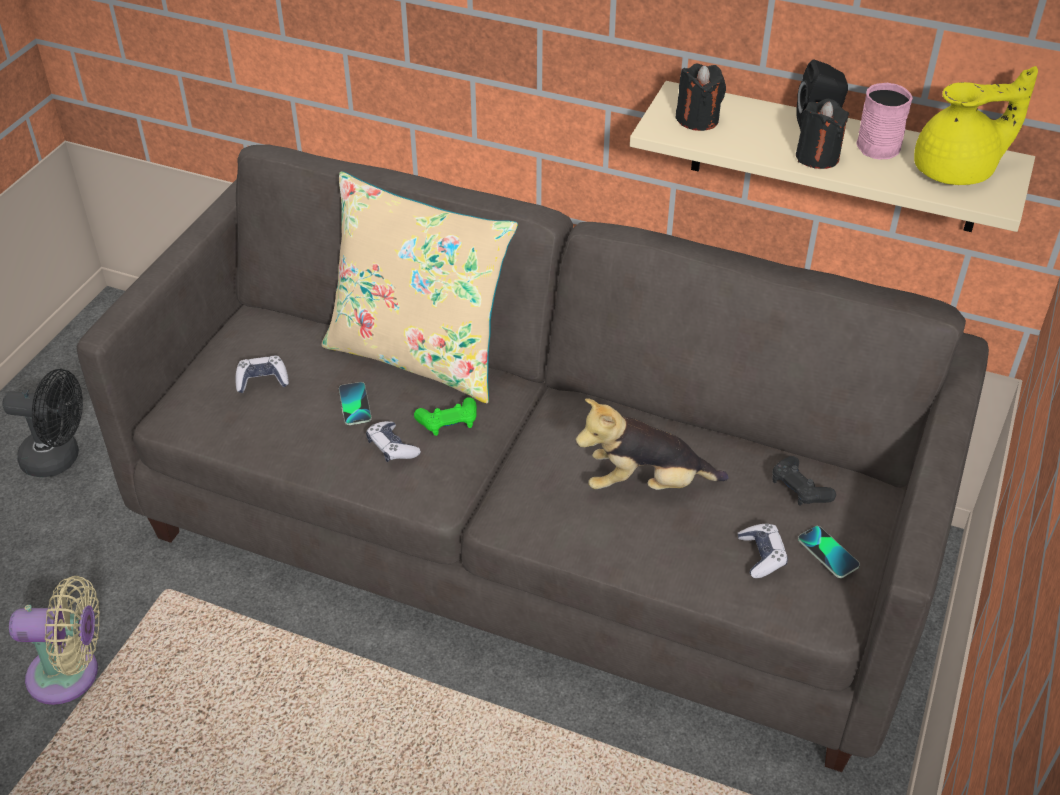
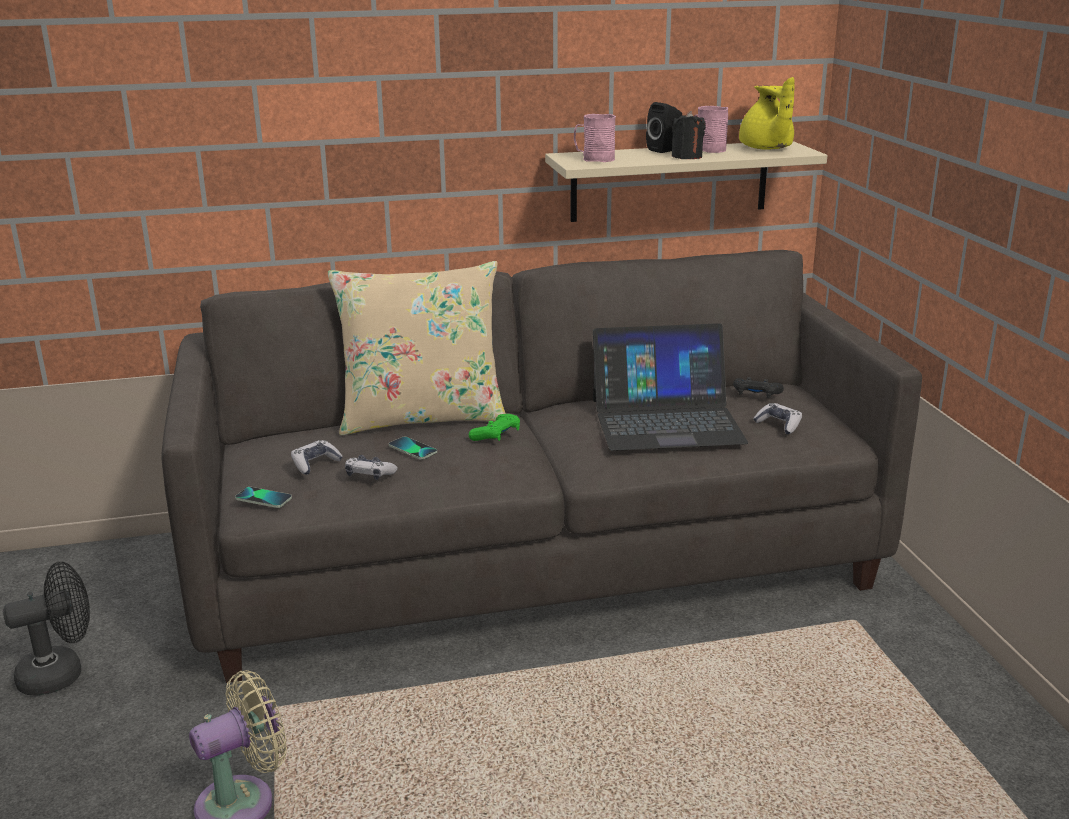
camera: 35 degrees left, 20 degrees down
game controller [366,421,421,462] -> game controller moved to [345,455,398,480]
plush toy [576,399,729,490] -> laptop [593,323,748,451]
black candle [675,64,726,131] -> pink mug [574,114,616,162]
phone [798,526,860,578] -> phone moved to [235,487,292,508]
yellow teapot [914,66,1038,185] -> yellow teapot turned 120 degrees clockwise [739,77,795,150]

